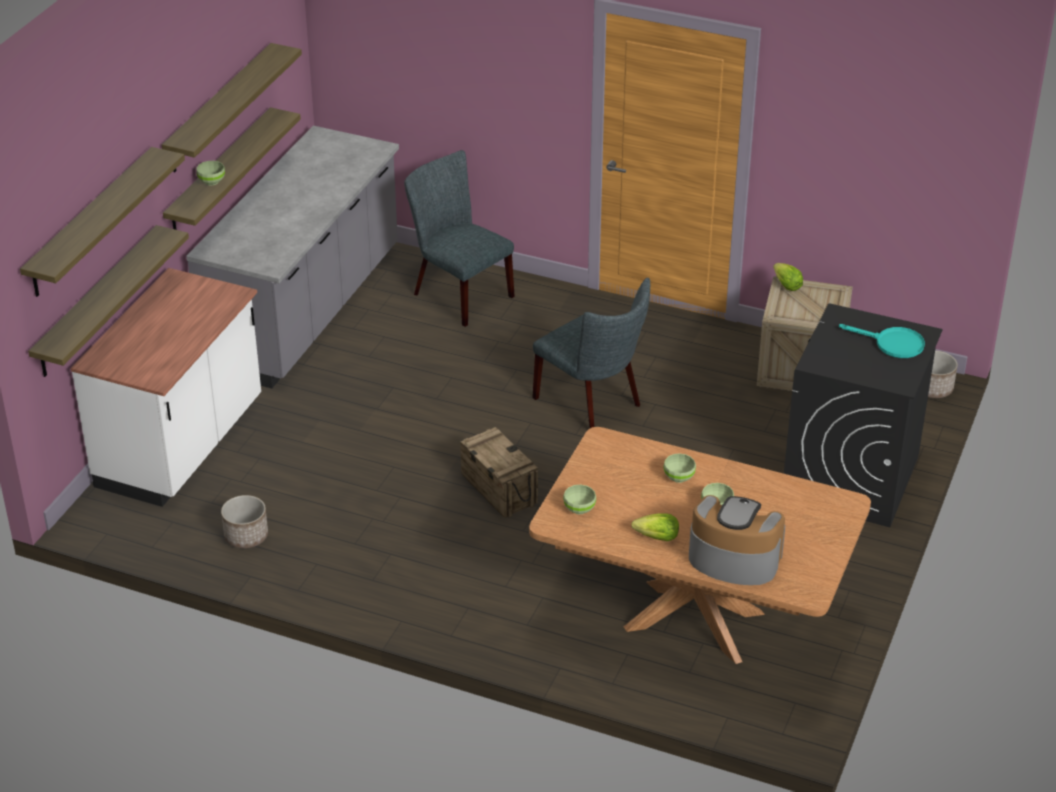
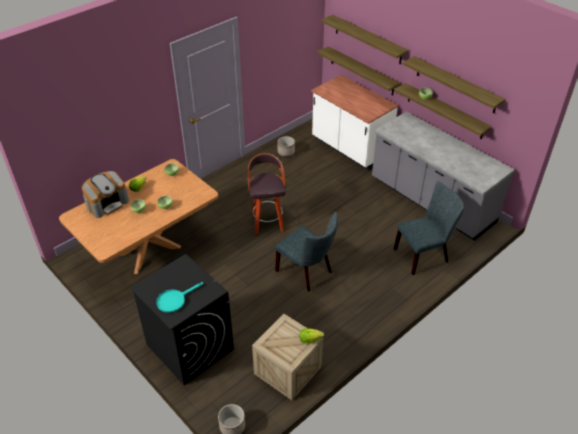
camera: 115 degrees right, 5 degrees up
crate [460,427,538,518] -> stool [248,153,286,234]
grey chair [532,278,650,428] -> grey chair turned 120 degrees counterclockwise [275,212,338,291]

